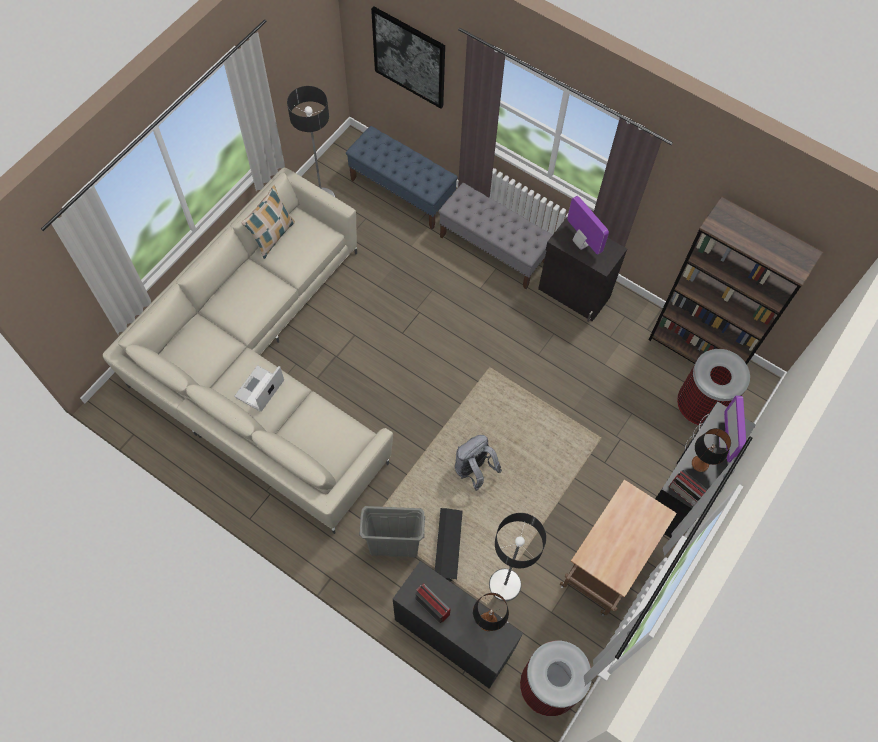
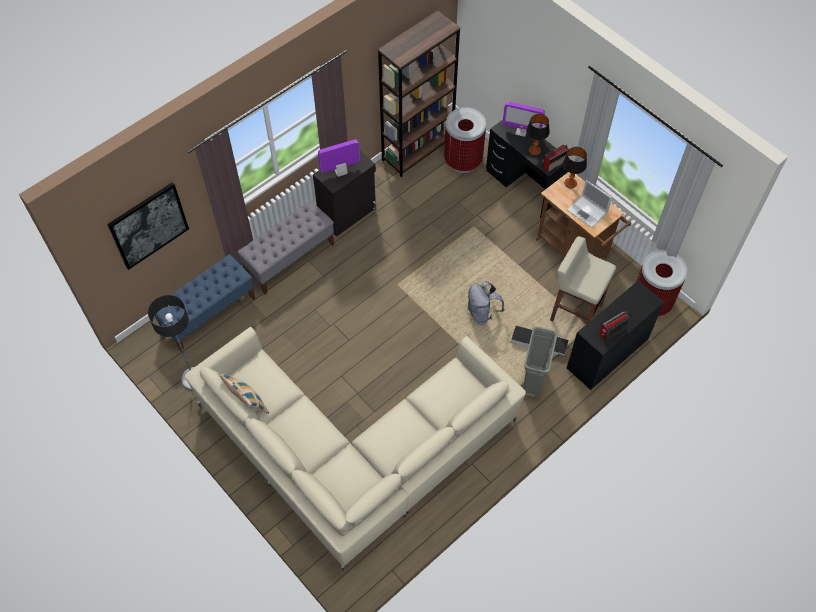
camera: 75 degrees left, 5 degrees down
laptop [234,365,284,412] -> laptop moved to [567,180,612,228]
table lamp [473,593,509,631] -> table lamp moved to [563,147,587,188]
floor lamp [489,513,546,601] -> beige stool [550,236,616,324]

